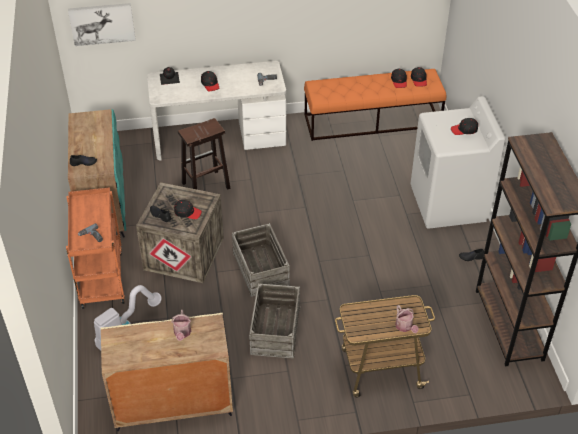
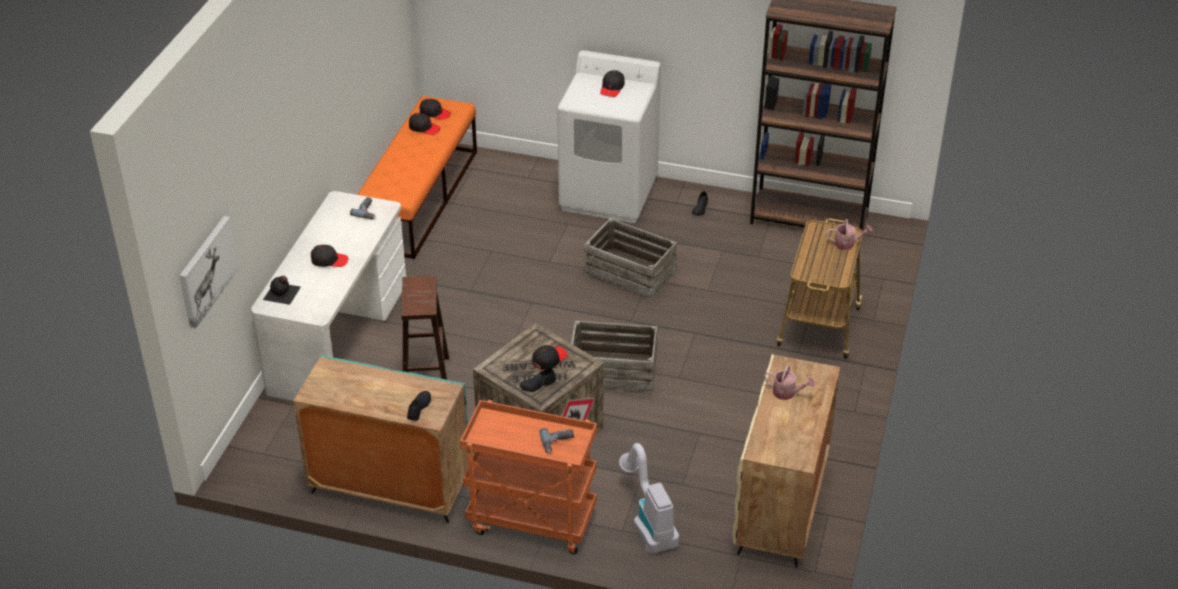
camera: 65 degrees left, 5 degrees down
crate [249,284,300,359] -> crate moved to [584,218,677,301]

